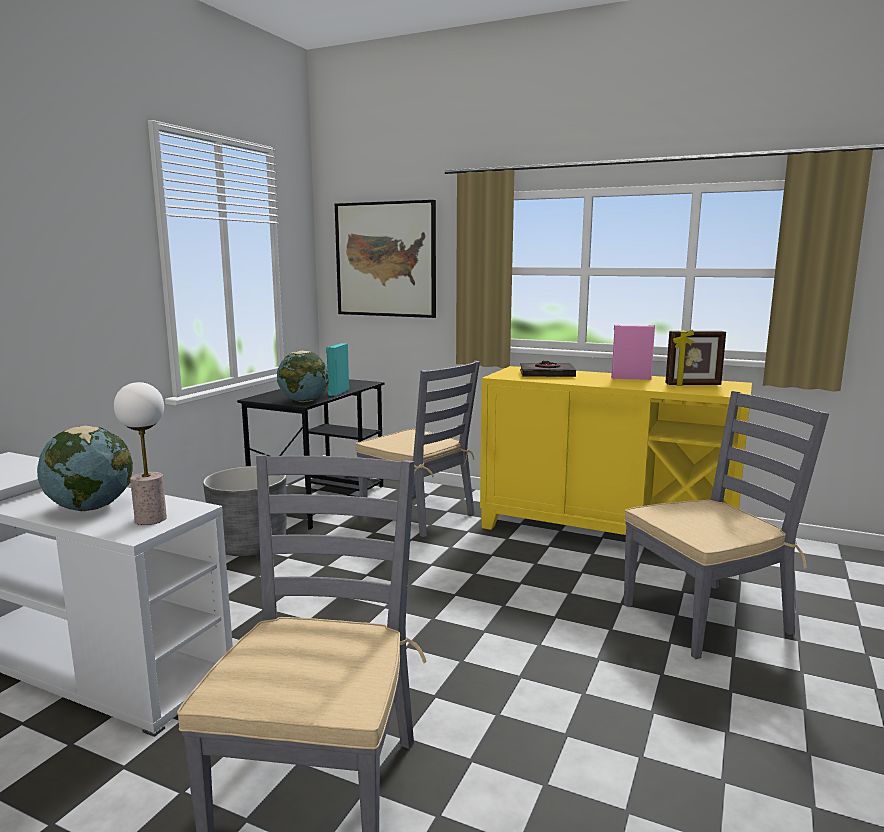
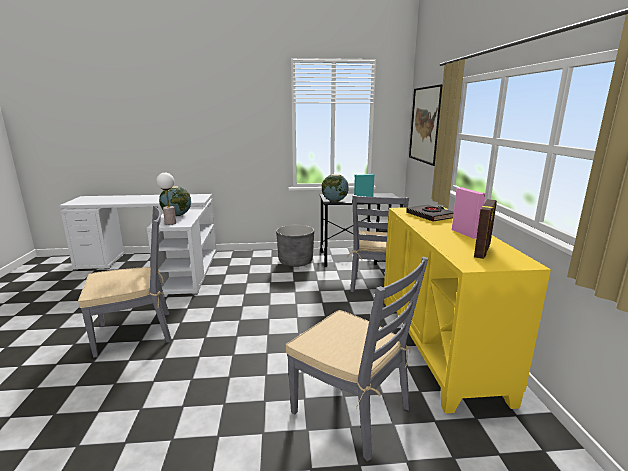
camera: 60 degrees right, 5 degrees up
picture frame [665,330,726,386] -> picture frame turned 120 degrees counterclockwise [474,199,497,259]

